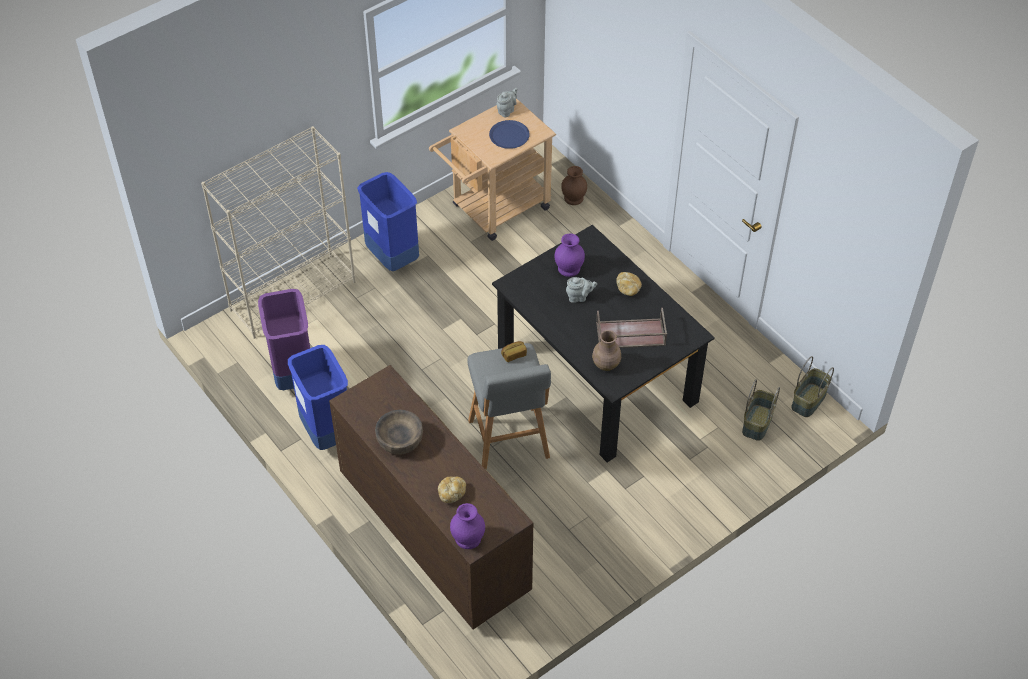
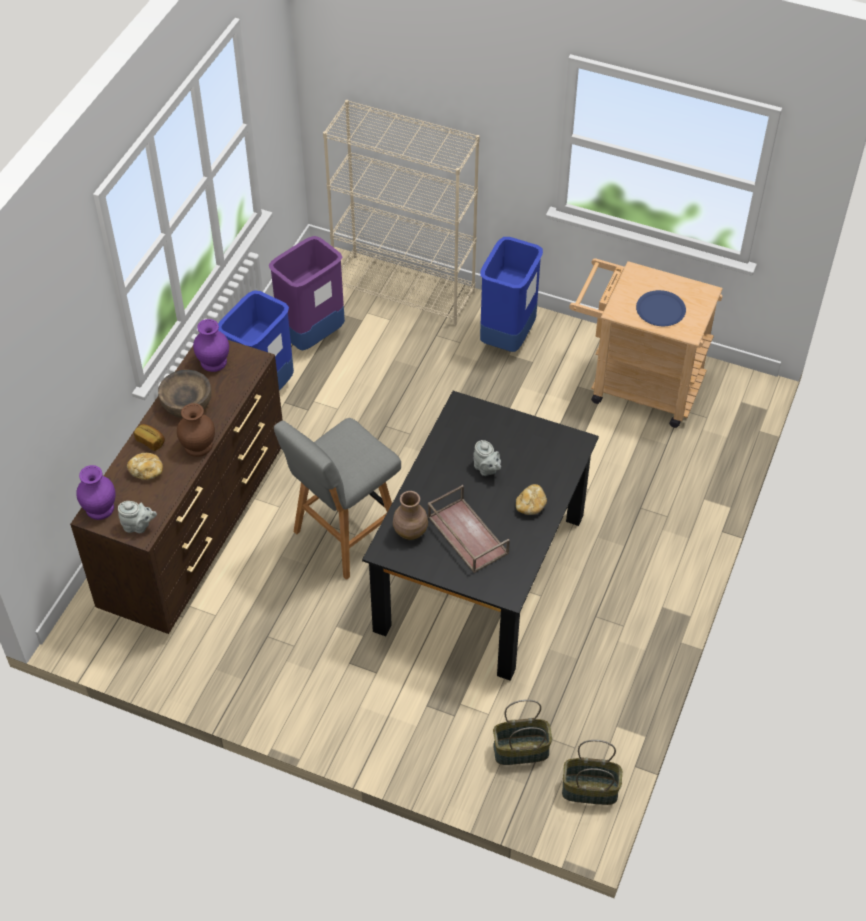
camera: 60 degrees right, 0 degrees up
grey teapot [497,88,517,117] -> grey teapot moved to [118,501,157,533]
bread [501,341,527,362] -> bread moved to [134,424,165,451]
purple vase [555,233,585,277] -> purple vase moved to [193,319,229,372]
brown vase [561,166,587,205] -> brown vase moved to [177,403,215,457]

